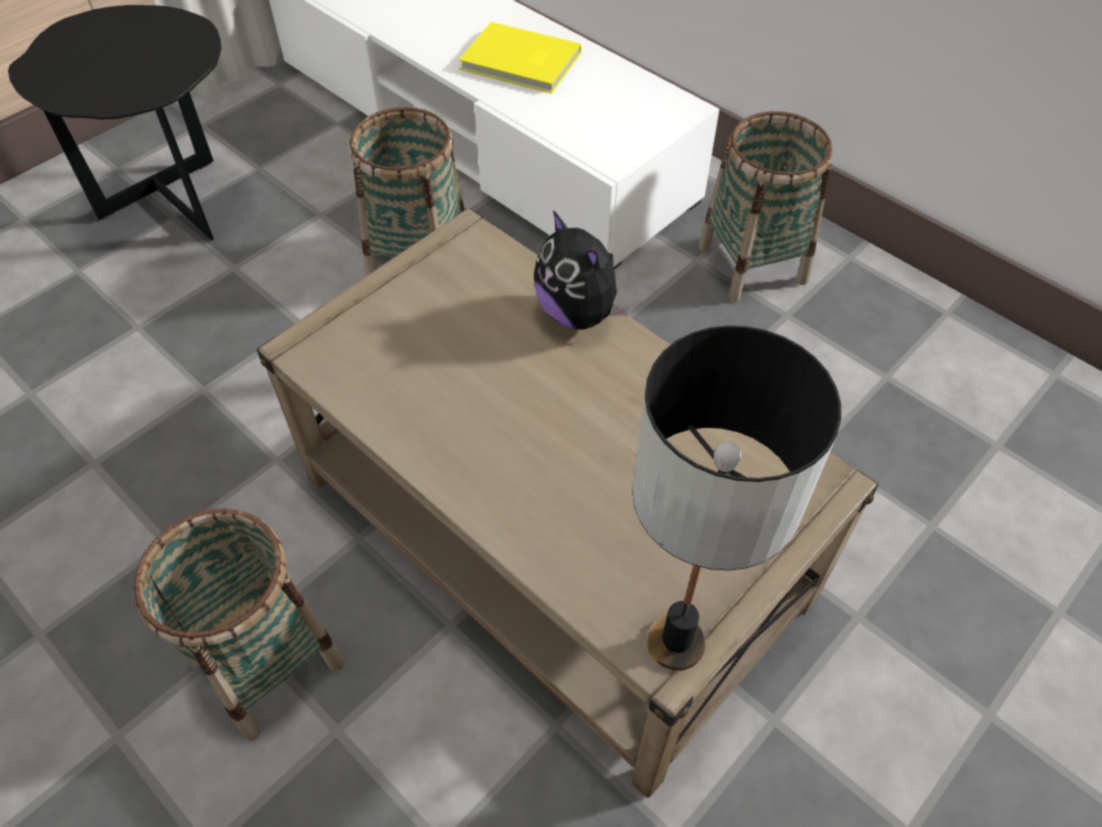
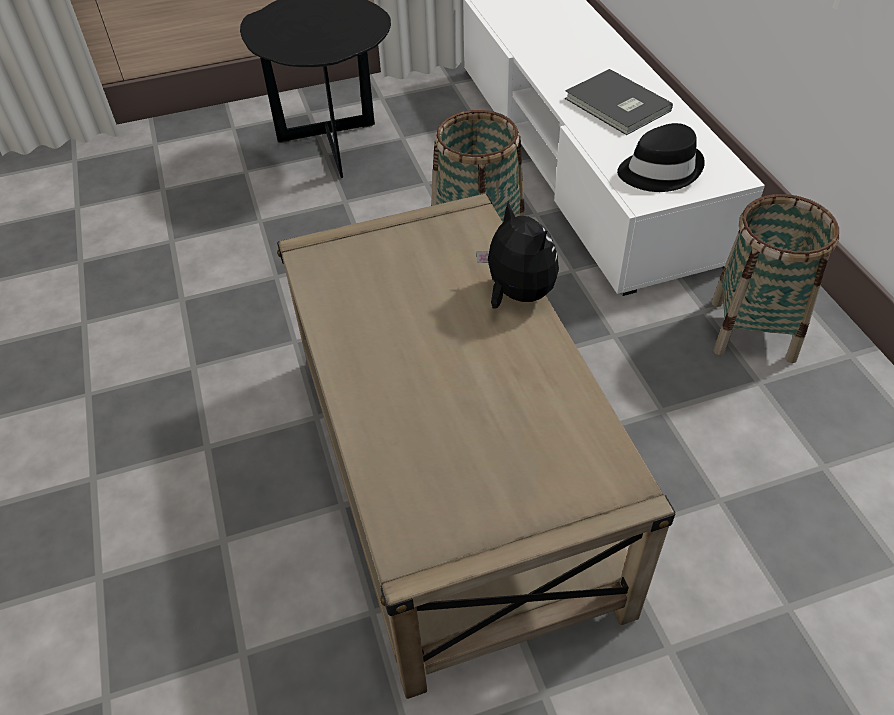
camera: 30 degrees right, 5 degrees down
basket [134,508,345,741] -> none
yellow book [459,22,581,94] -> grey book [565,69,673,135]
plush toy [534,210,630,330] -> plush toy turned 150 degrees clockwise [476,201,559,308]
table lamp [632,325,841,670] -> none
none -> black hat [617,123,705,192]

